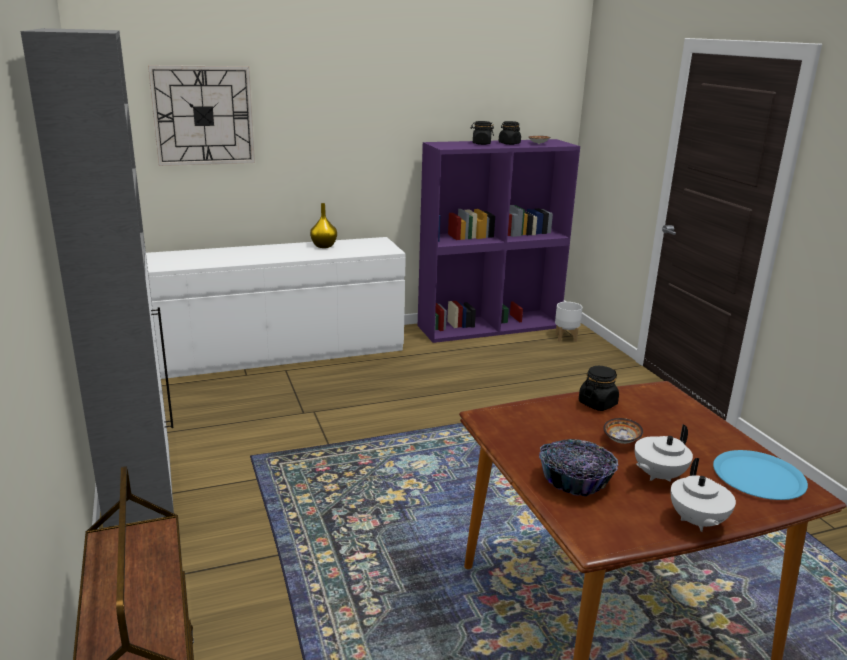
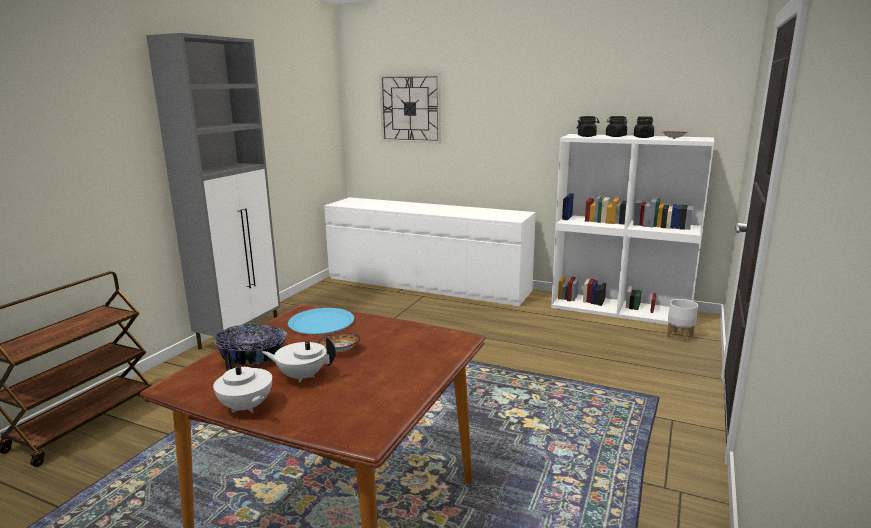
camera: 45 degrees right, 5 degrees down
yellow vase [310,203,337,248] -> none
purple bookcase [418,139,580,343] -> white bookcase [551,134,714,325]
black jar [579,366,619,411] -> black jar moved to [576,116,599,137]
white teapot [671,458,736,532] -> white teapot turned 90 degrees counterclockwise [213,353,272,413]
blue plate [713,450,808,500] -> blue plate moved to [288,308,354,334]

